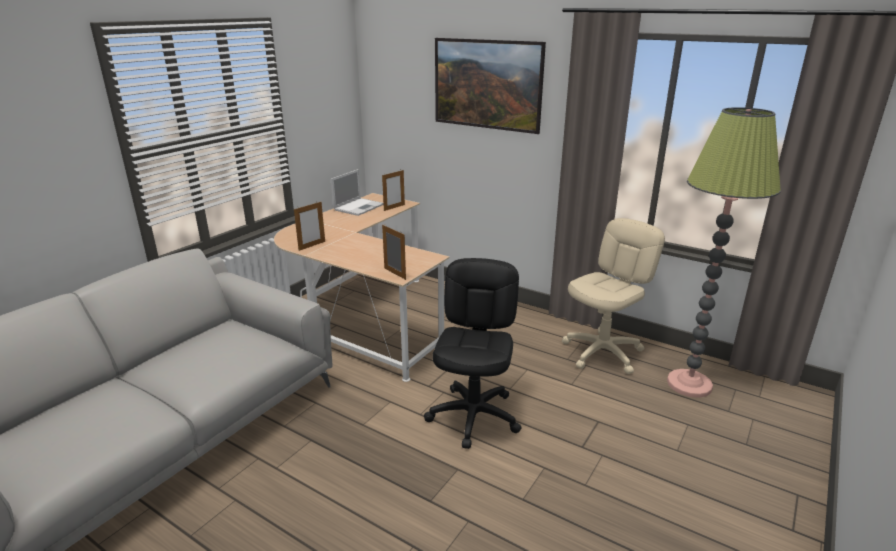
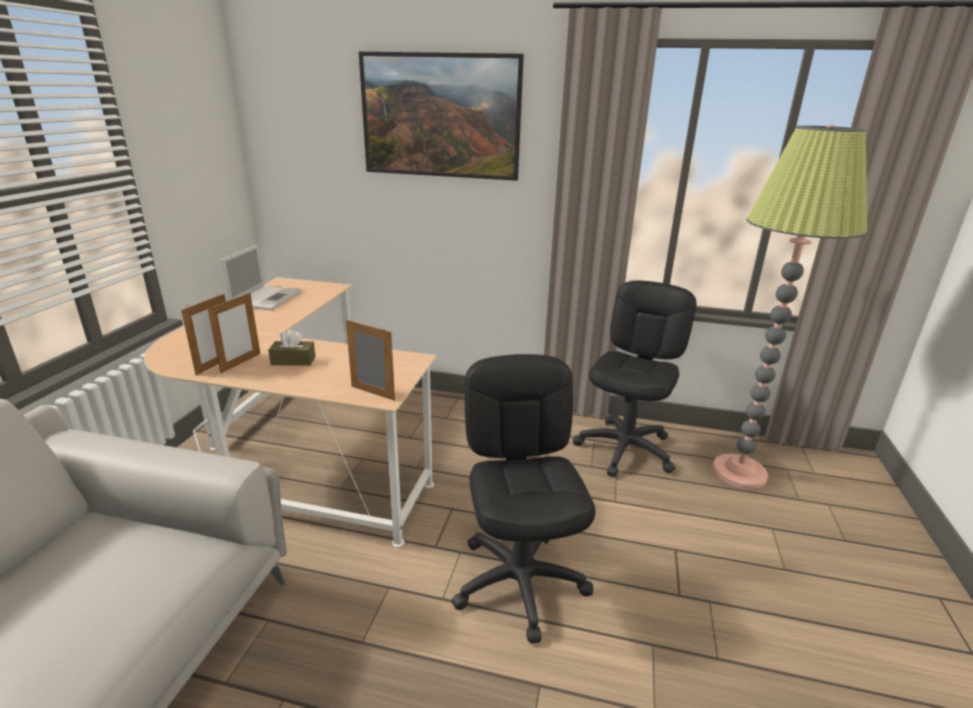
camera: 20 degrees left, 0 degrees up
picture frame [382,170,405,211] -> picture frame moved to [208,293,260,373]
beige office chair [562,218,665,374] -> black office chair [573,281,696,477]
none -> brown tissue box [268,329,316,366]

